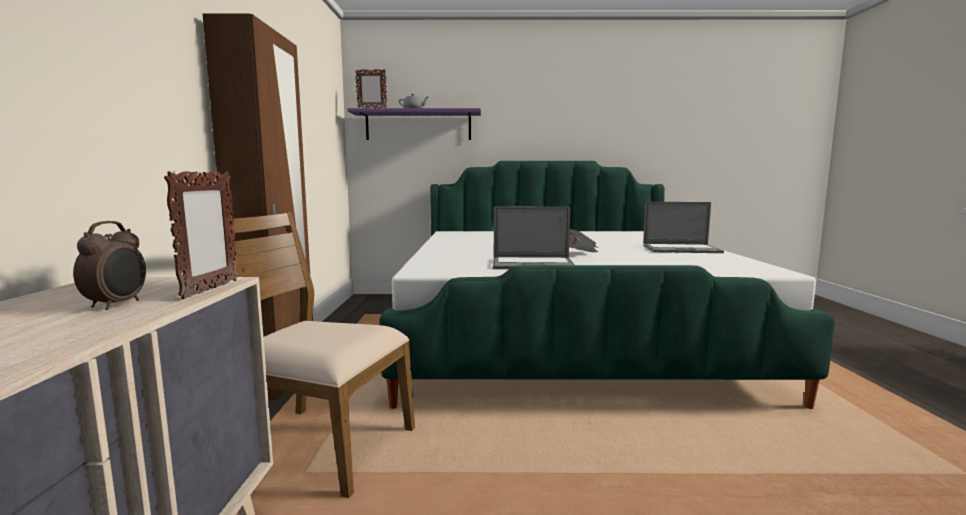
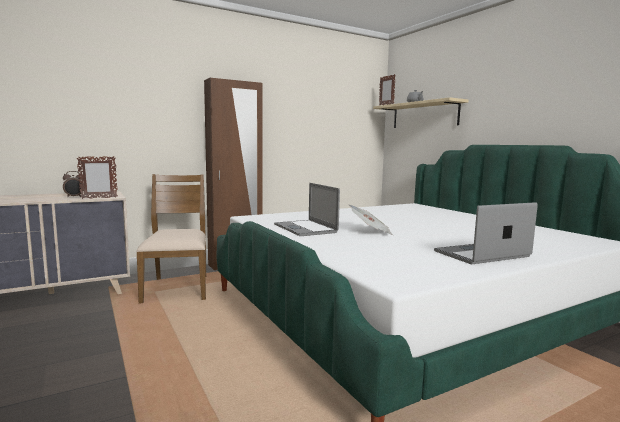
camera: 60 degrees right, 0 degrees up
purple shelf [347,108,481,140] -> beige shelf [373,97,469,128]
laptop [643,202,724,253] -> laptop turned 90 degrees clockwise [434,202,538,264]

